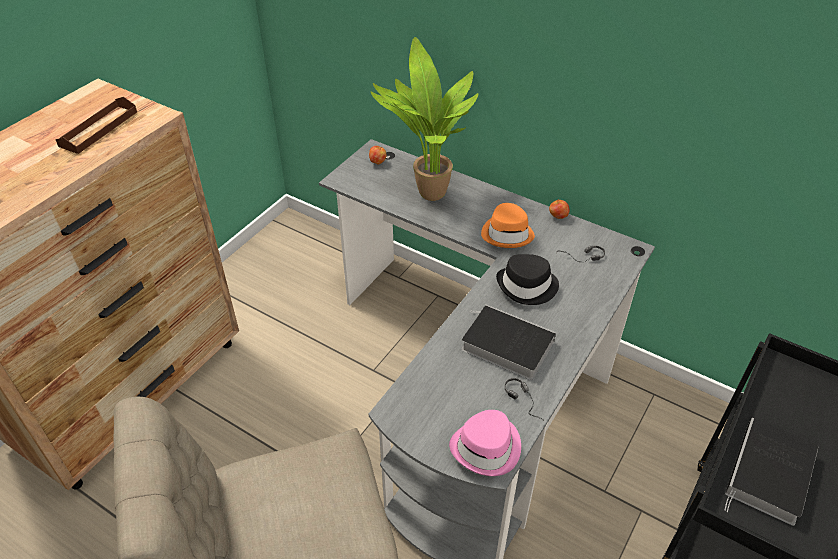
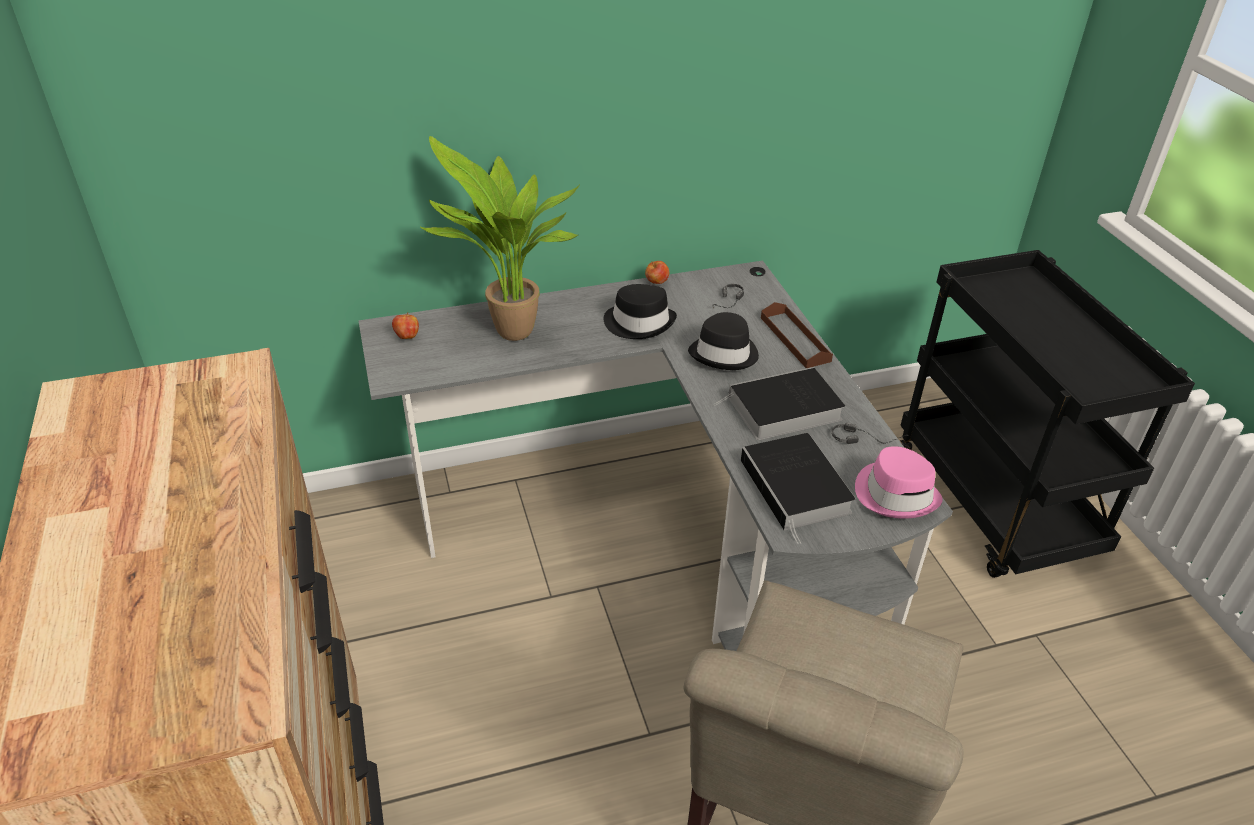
camera: 50 degrees left, 5 degrees down
brown tray [55,97,137,154] -> brown tray moved to [761,302,833,368]
orange hat [481,203,535,248] -> black hat [604,284,677,339]
book [724,418,818,526] -> book moved to [741,433,855,544]

